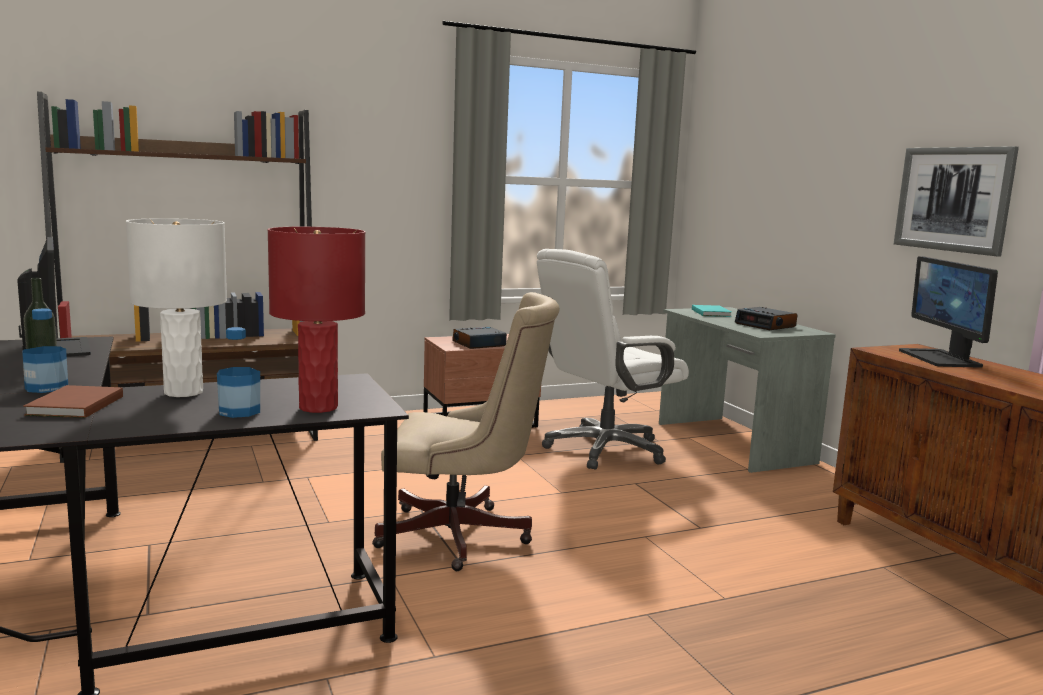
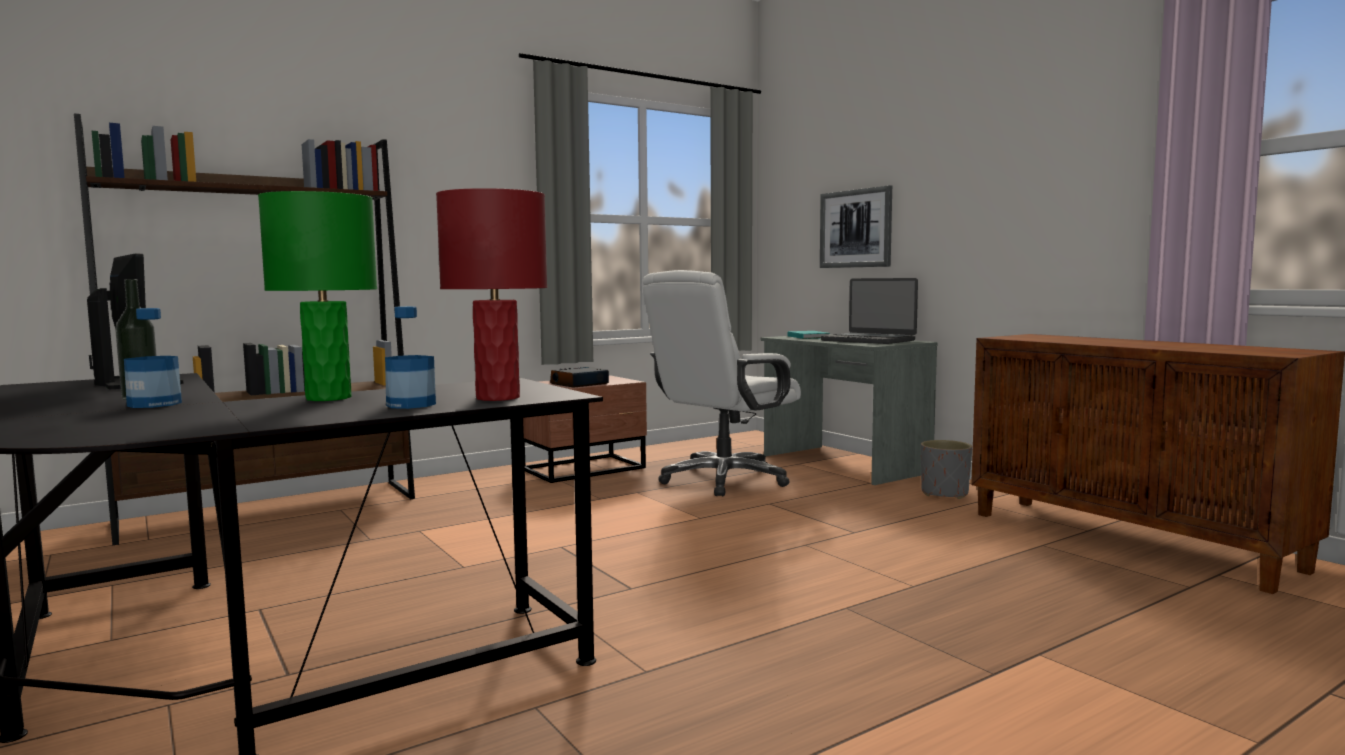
camera: 10 degrees left, 5 degrees down
brown book [23,385,123,418] -> none
white table lamp [126,218,227,397] -> green table lamp [258,191,377,401]
beige office chair [372,292,560,571] -> none
alarm clock [735,307,797,330] -> laptop [821,278,918,344]
picture [894,146,1019,256] -> picture moved to [820,185,892,268]
monitor [899,256,998,368] -> none
none -> grey planter [921,440,972,499]

